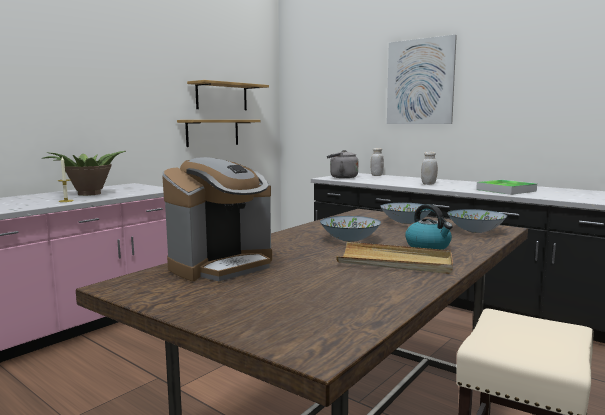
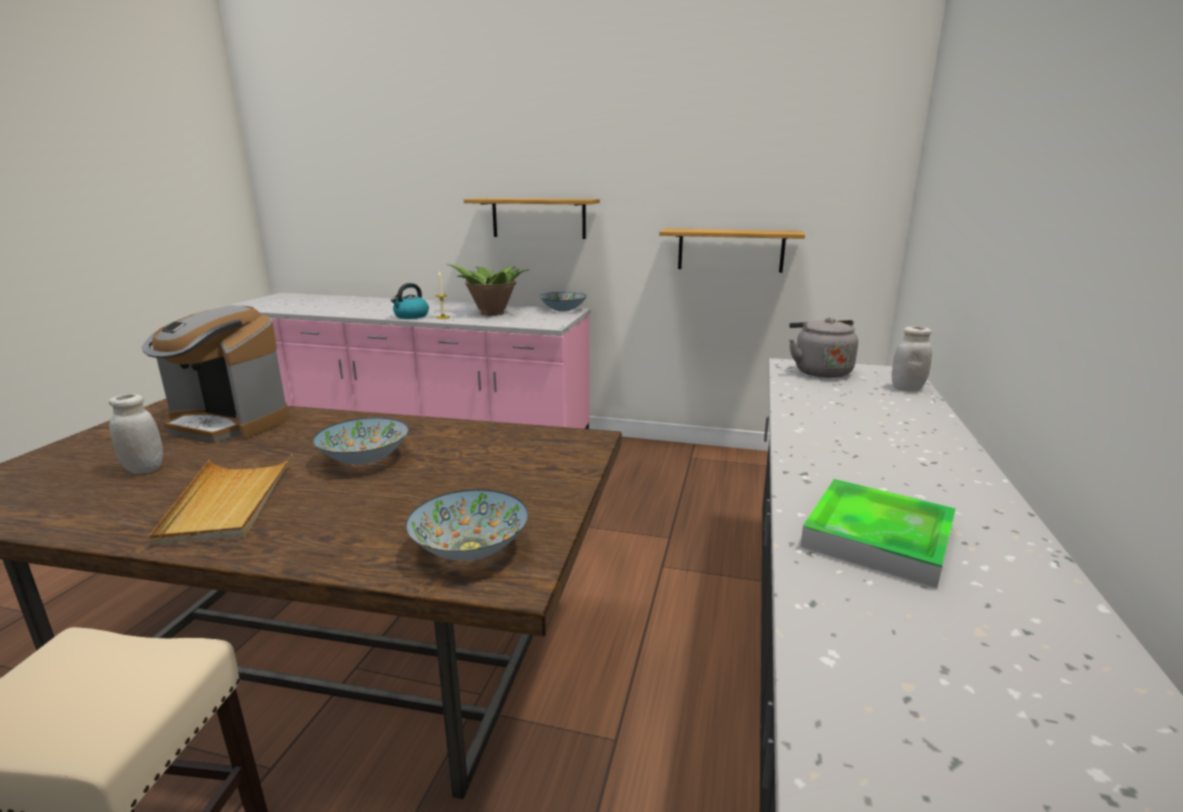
camera: 65 degrees right, 10 degrees up
shelf [187,80,269,110] -> shelf moved to [464,198,600,239]
bowl [380,203,431,224] -> bowl moved to [539,292,587,312]
picture [387,35,457,124] -> none
kettle [405,204,453,250] -> kettle moved to [391,283,429,319]
white jar [421,152,438,185] -> white jar moved to [109,394,163,474]

